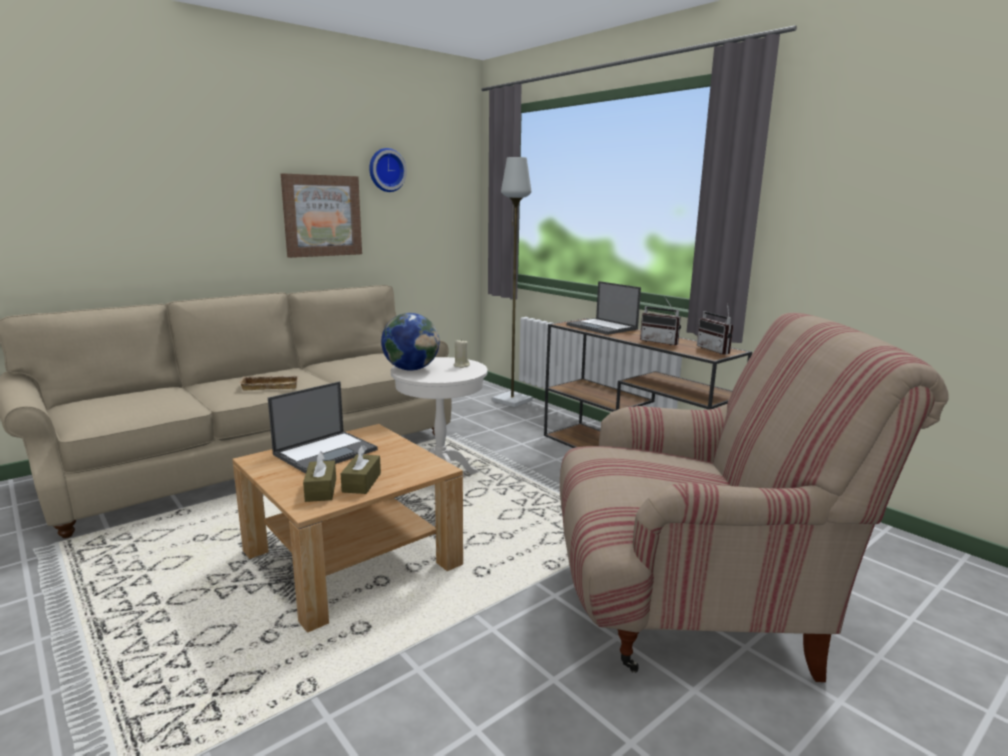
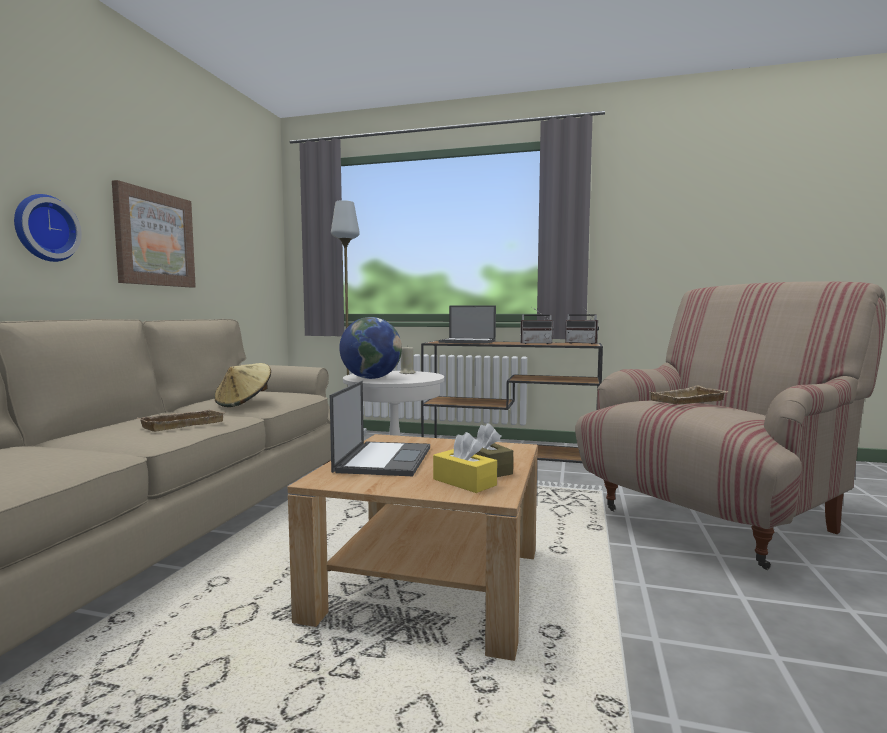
camera: 35 degrees left, 10 degrees down
brown tissue box [303,451,336,502] -> yellow tissue box [433,432,497,493]
wall clock [369,148,407,192] -> wall clock moved to [14,194,82,262]
none -> beige hat [214,363,271,407]
none -> beige tray [651,386,729,404]

